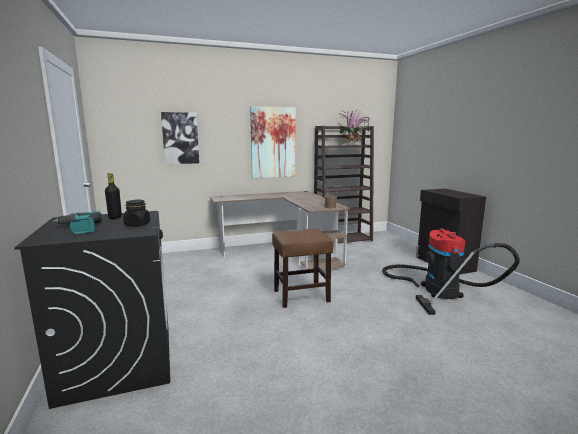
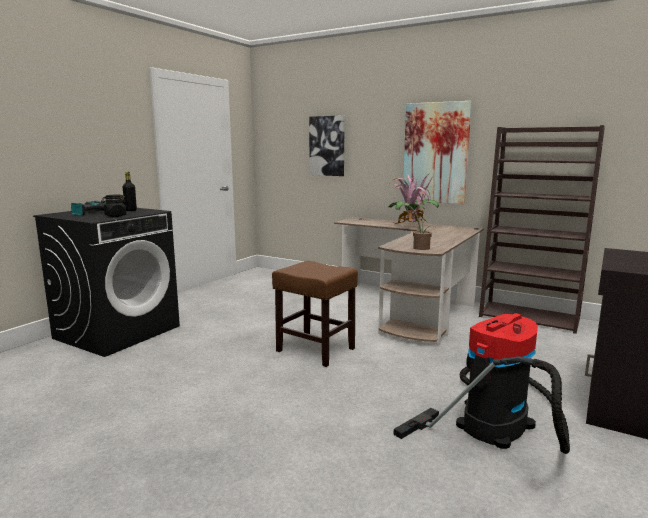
camera: 50 degrees right, 0 degrees up
potted plant [338,109,371,145] -> potted plant moved to [389,173,439,225]

